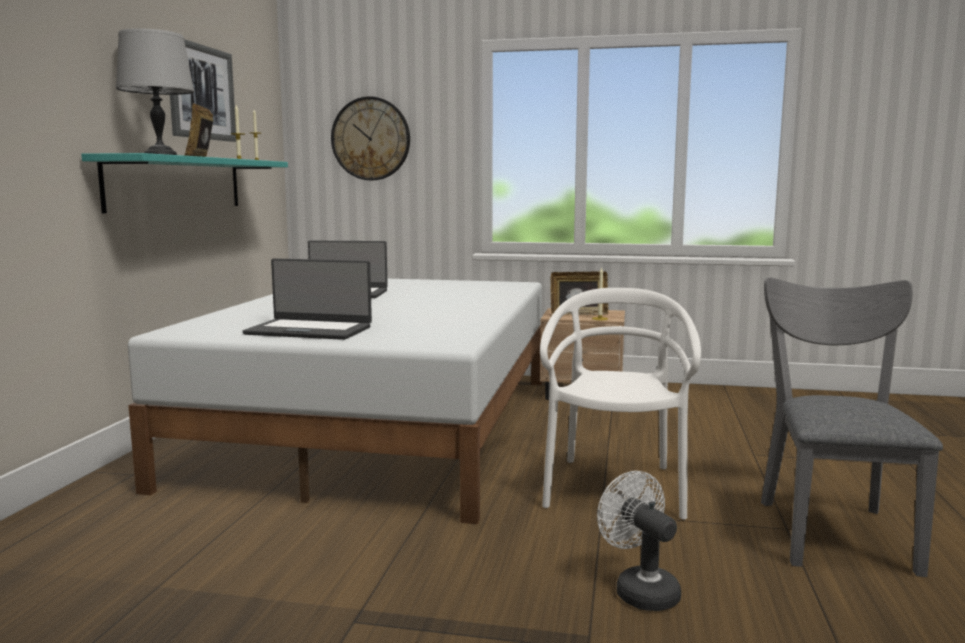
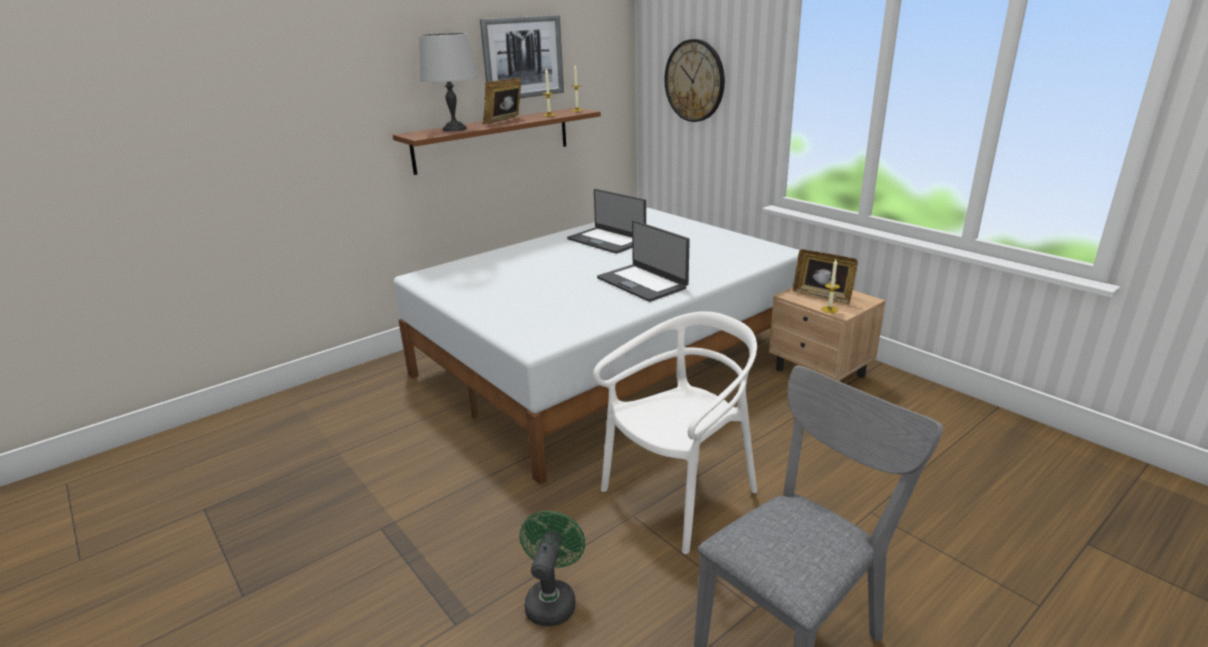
camera: 40 degrees right, 15 degrees up
turquoise shelf [81,153,288,213] -> brown shelf [393,108,601,175]
laptop [243,258,372,340] -> laptop moved to [597,220,690,302]
white fan [597,471,681,611] -> green fan [520,511,585,626]

